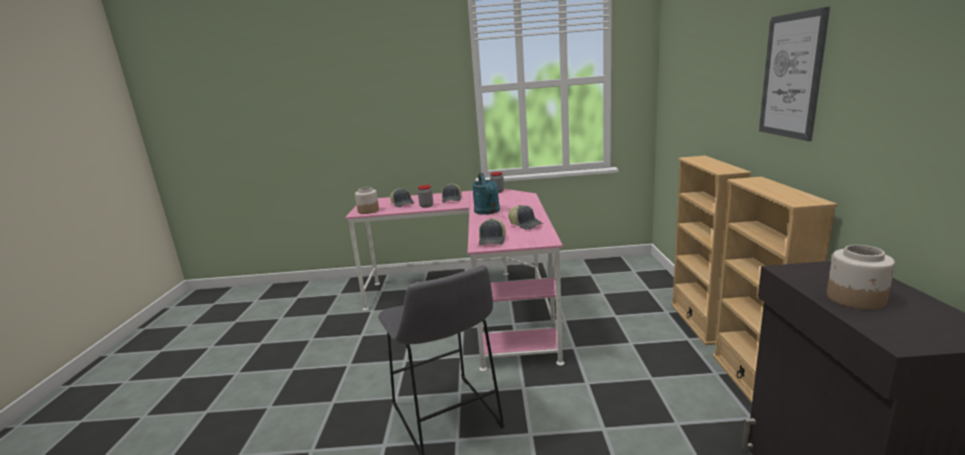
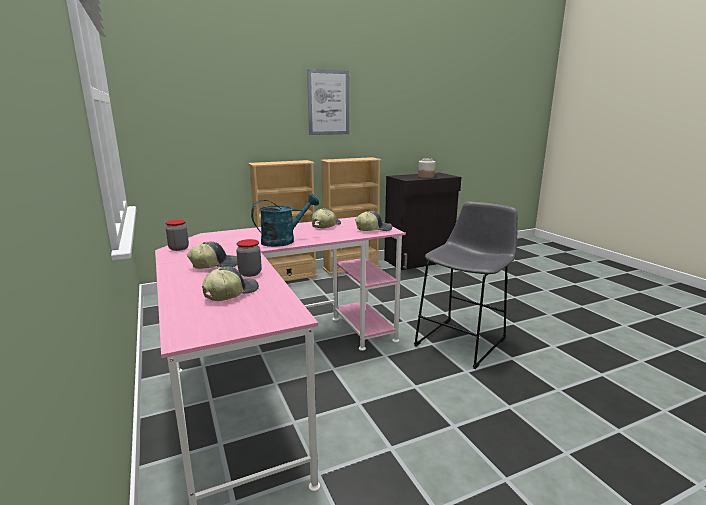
camera: 115 degrees left, 0 degrees up
jar [355,187,379,214] -> none

